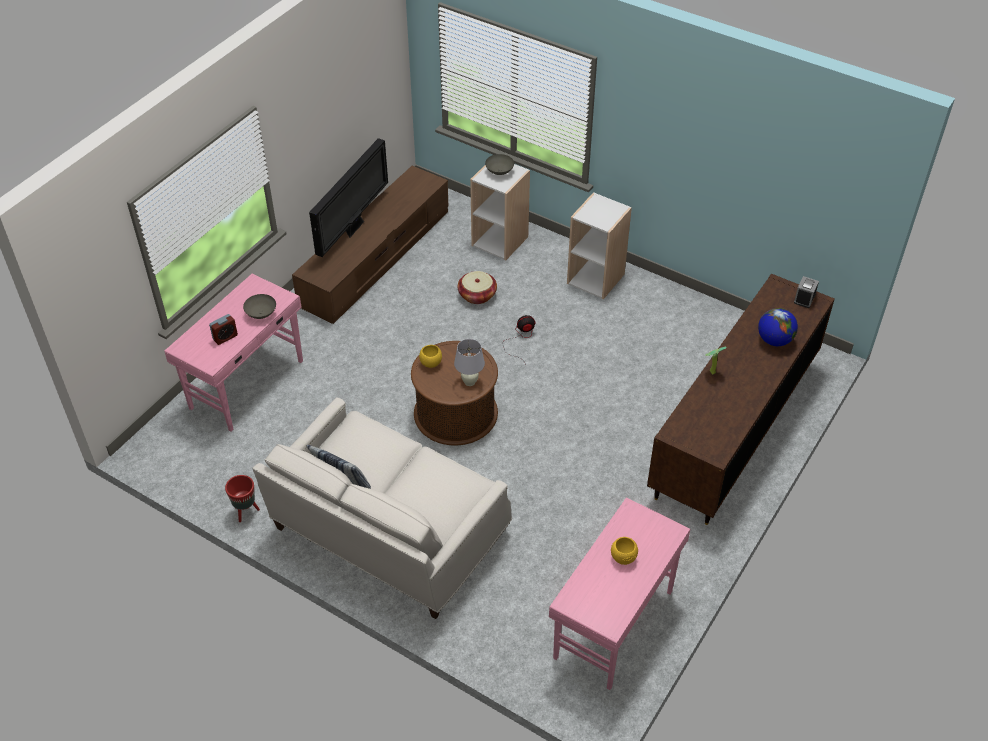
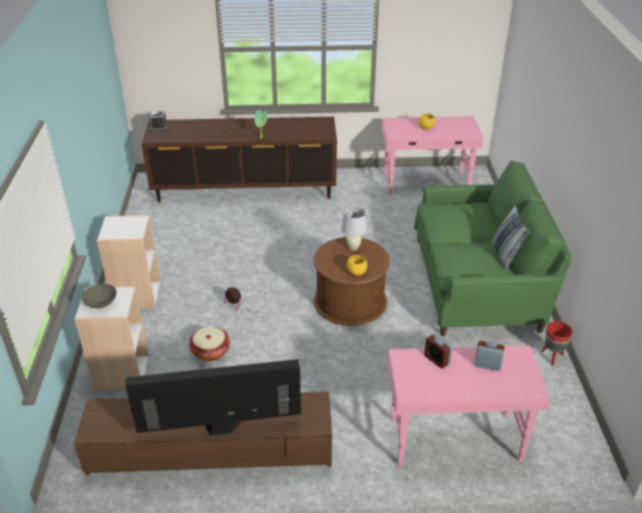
camera: 125 degrees left, 10 degrees down
grey bowl [243,294,276,319] -> alarm clock [424,333,453,369]
white sofa [253,397,512,619] -> green sofa [414,161,572,336]
globe [758,308,798,346] -> none

